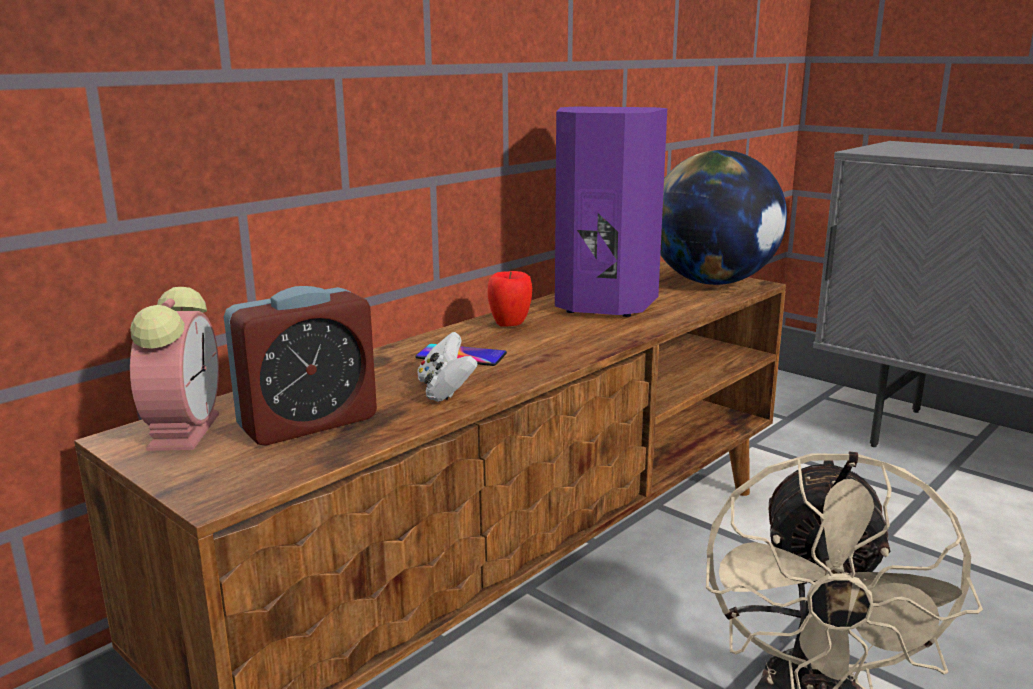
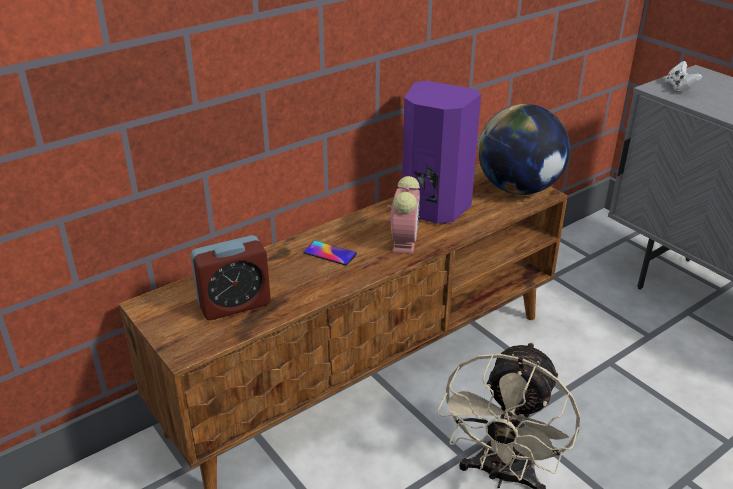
camera: 10 degrees right, 15 degrees up
alarm clock [130,287,219,451] -> alarm clock moved to [387,176,420,254]
white game controller [417,332,478,402] -> white game controller moved to [665,61,702,93]
apple [487,271,532,326] -> none

